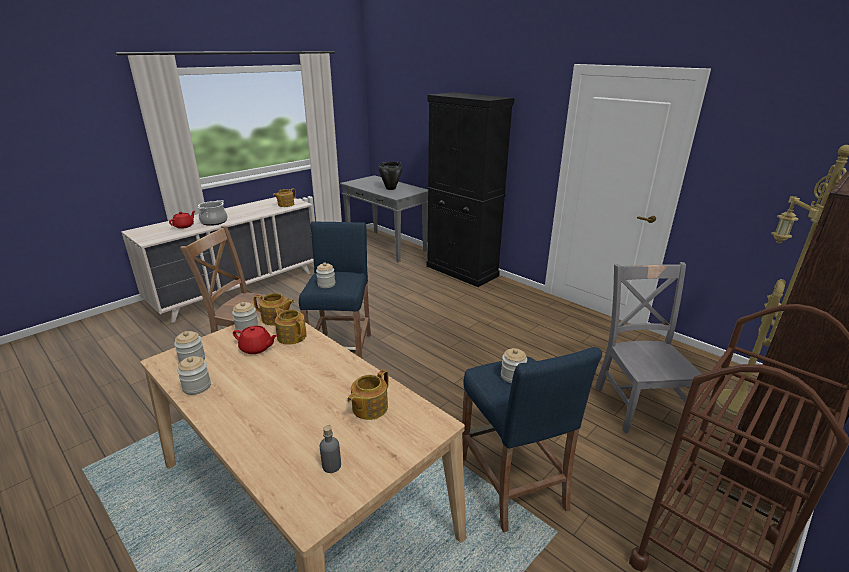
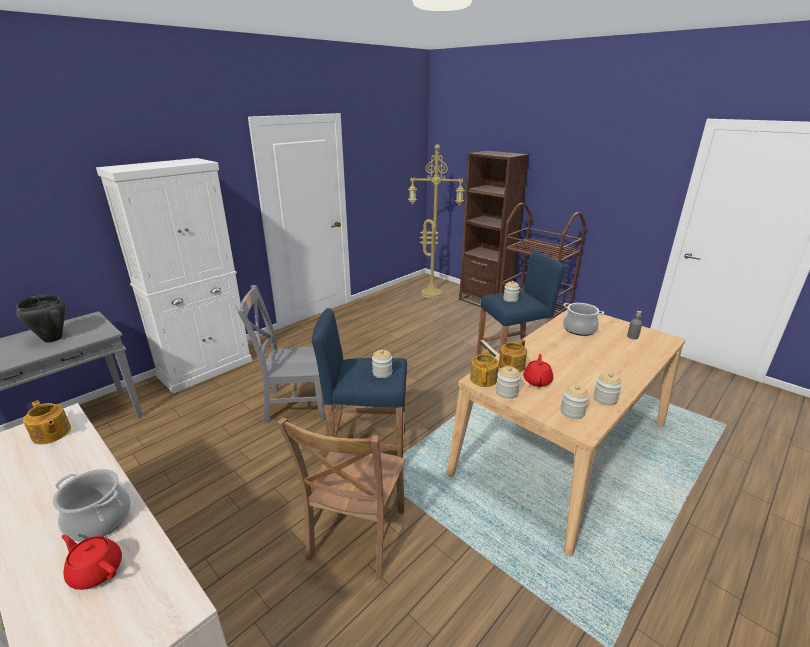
camera: 90 degrees left, 0 degrees up
teapot [347,369,389,420] -> cooking pot [563,303,604,336]
black cabinet [426,92,515,287] -> white cabinet [96,158,252,394]
grey chair [595,262,701,433] -> grey chair moved to [237,285,324,423]

